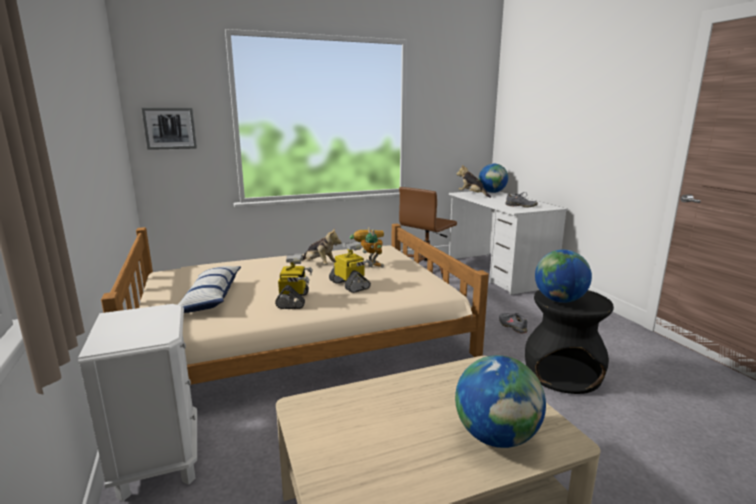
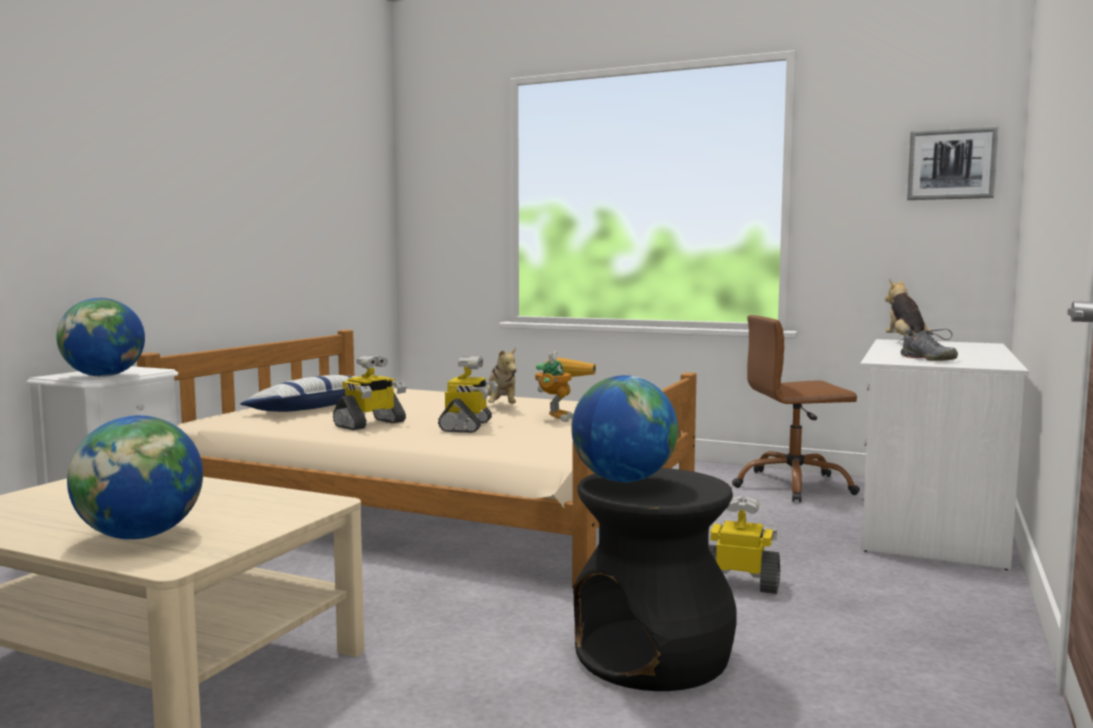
camera: 45 degrees right, 10 degrees down
picture [142,108,197,150] -> picture moved to [907,126,998,200]
globe [479,164,508,193] -> globe moved to [56,298,145,377]
grey shoe [499,313,528,333] -> toy robot [708,495,780,594]

